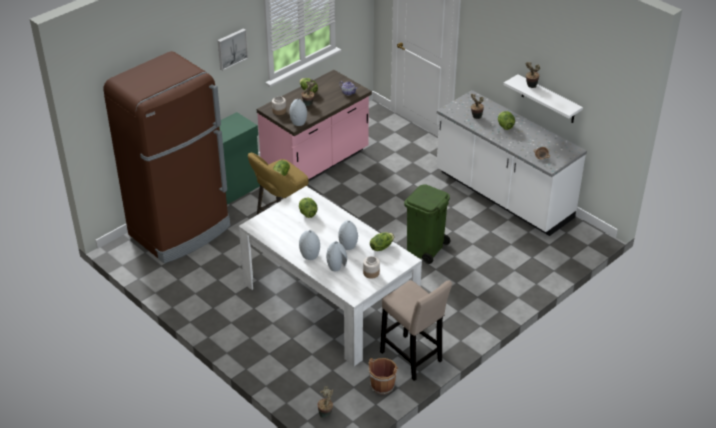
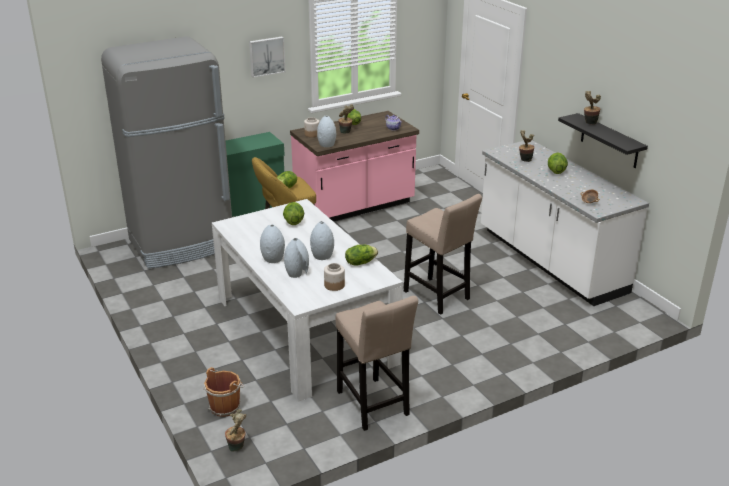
camera: 15 degrees right, 10 degrees down
brown fridge [104,51,230,263] -> grey fridge [101,36,232,269]
brown bucket [368,358,399,395] -> brown bucket moved to [203,367,244,417]
green trash can [404,184,451,264] -> beige stool [404,194,482,315]
white shelf [504,74,583,123] -> black shelf [558,113,648,168]

